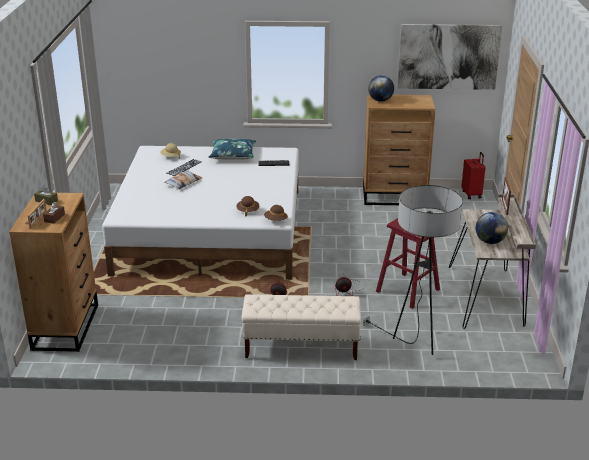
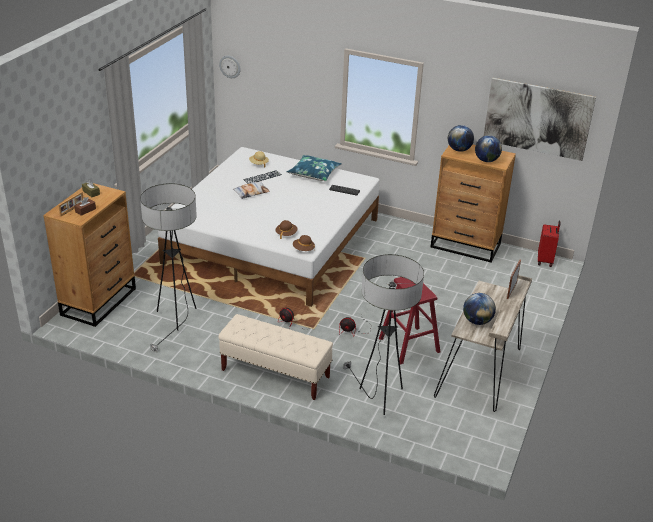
camera: 20 degrees right, 5 degrees up
none -> floor lamp [140,183,197,352]
none -> wall clock [219,56,241,78]
none -> globe [475,135,502,162]

